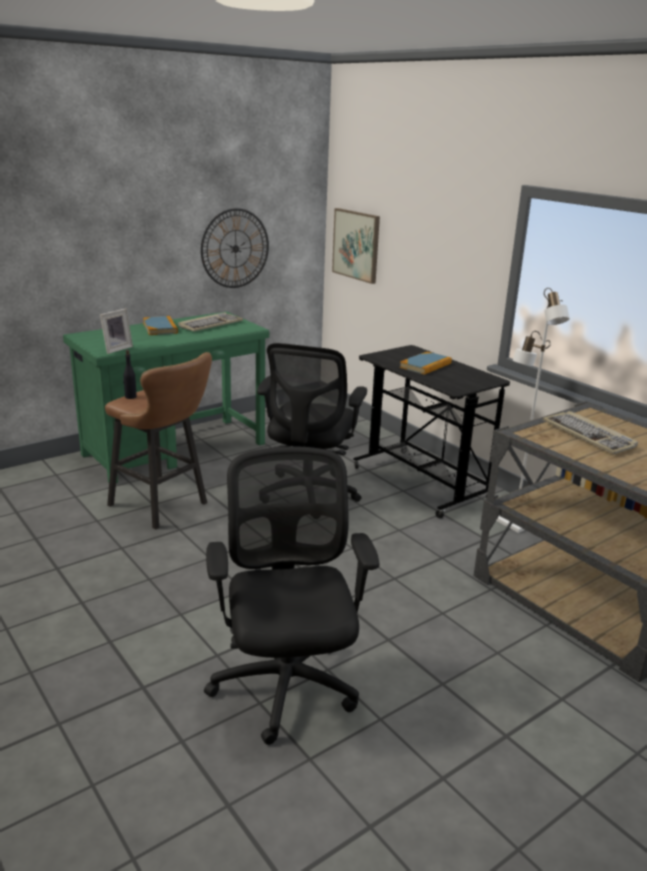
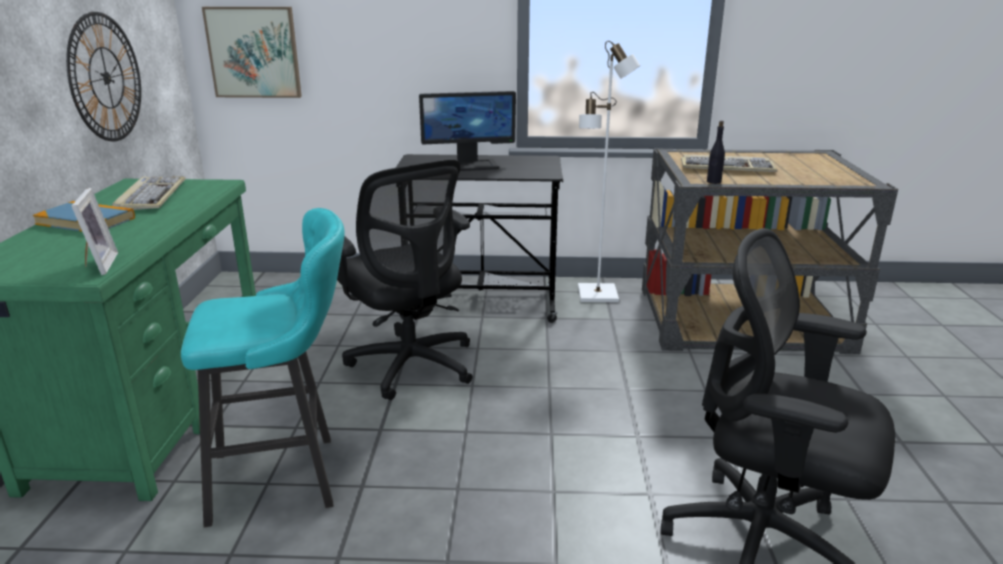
camera: 50 degrees left, 0 degrees up
brown stool [105,352,212,530] -> turquoise stool [181,208,345,527]
black bottle [123,350,137,399] -> black bottle moved to [707,121,725,184]
book [400,352,452,375] -> monitor [419,91,516,171]

